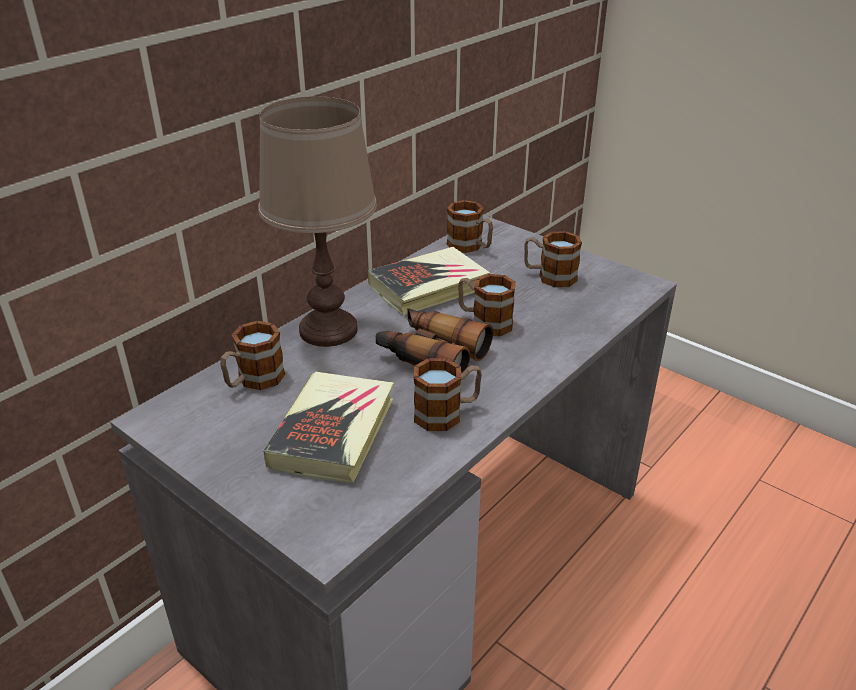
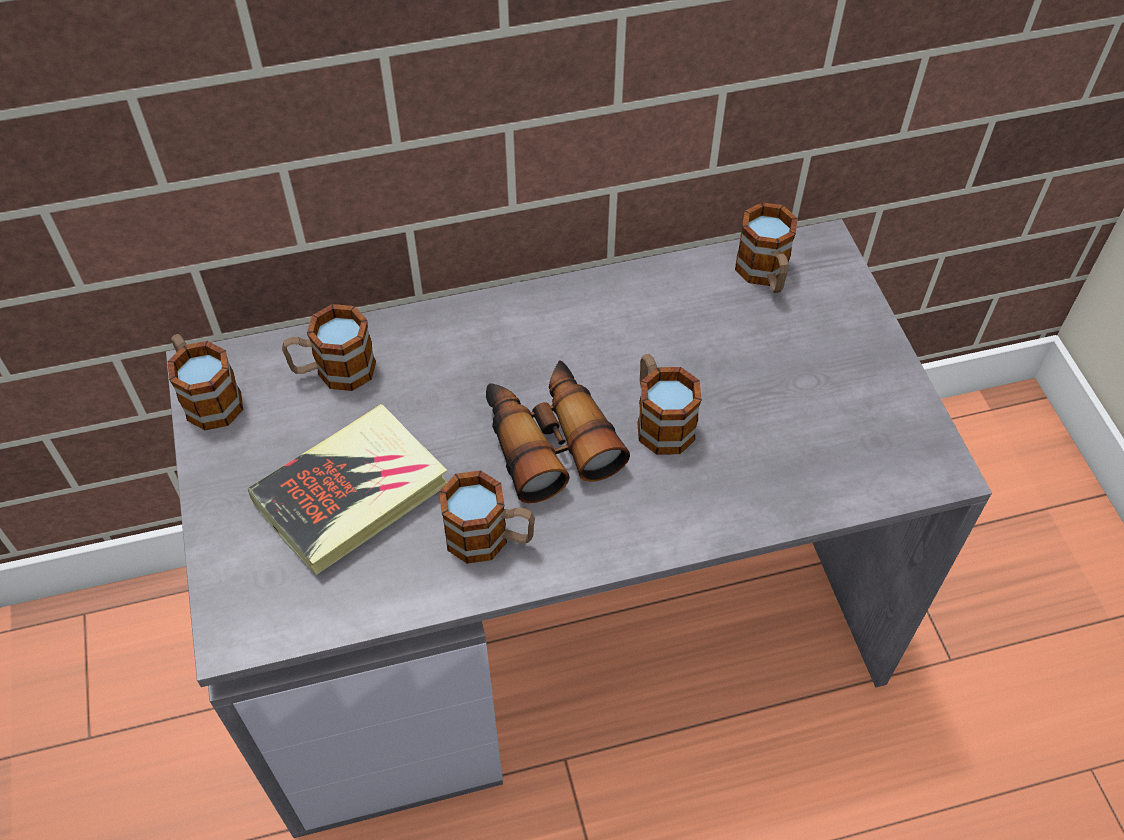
camera: 35 degrees right, 20 degrees up
brown table lamp [258,96,377,347] -> none
book [368,247,490,315] -> none
mug [524,231,582,287] -> mug moved to [168,334,243,430]

